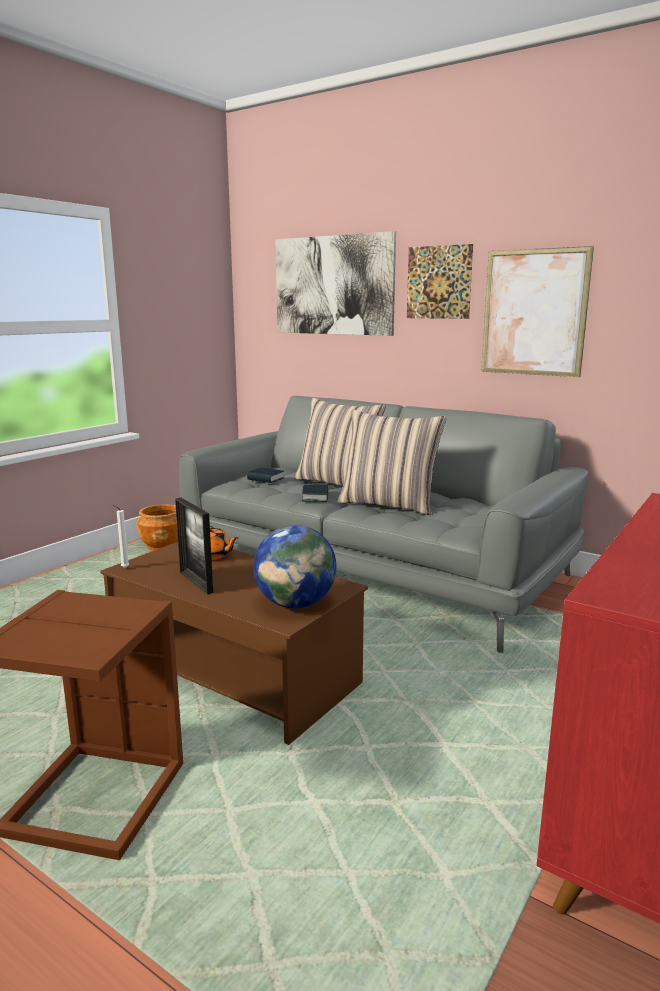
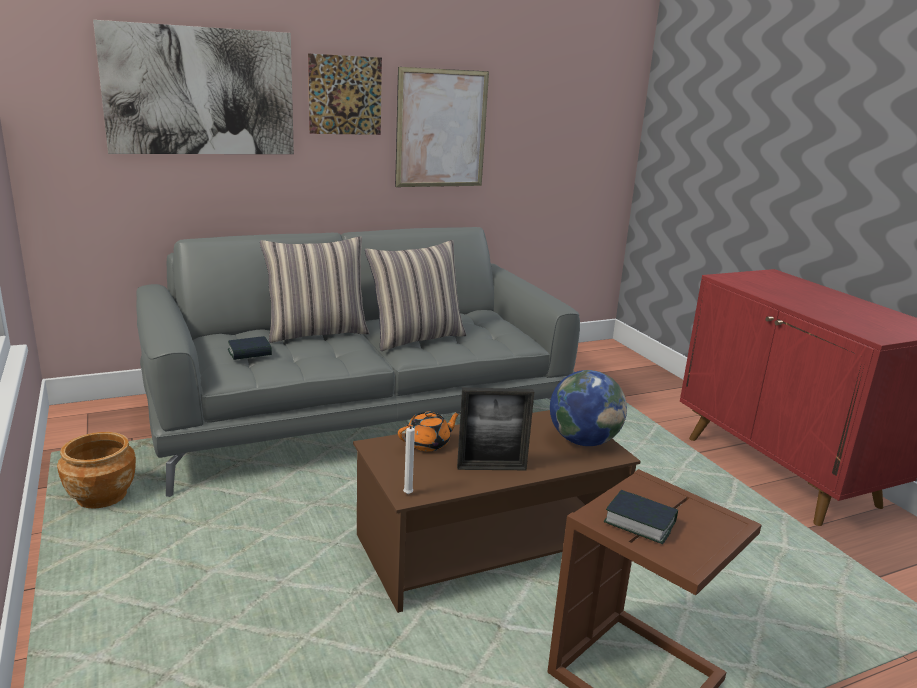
camera: 60 degrees left, 5 degrees up
book [302,484,328,502] -> book moved to [604,490,678,544]

